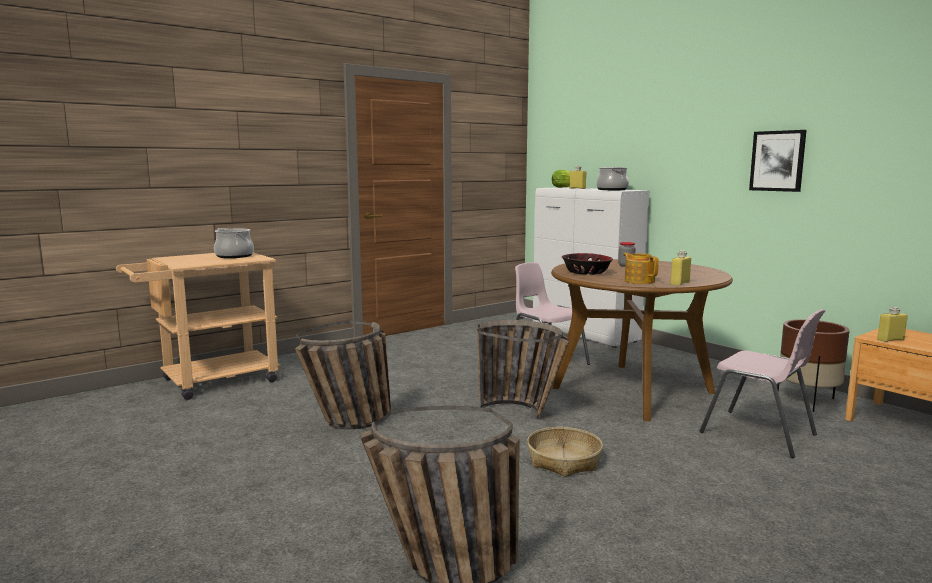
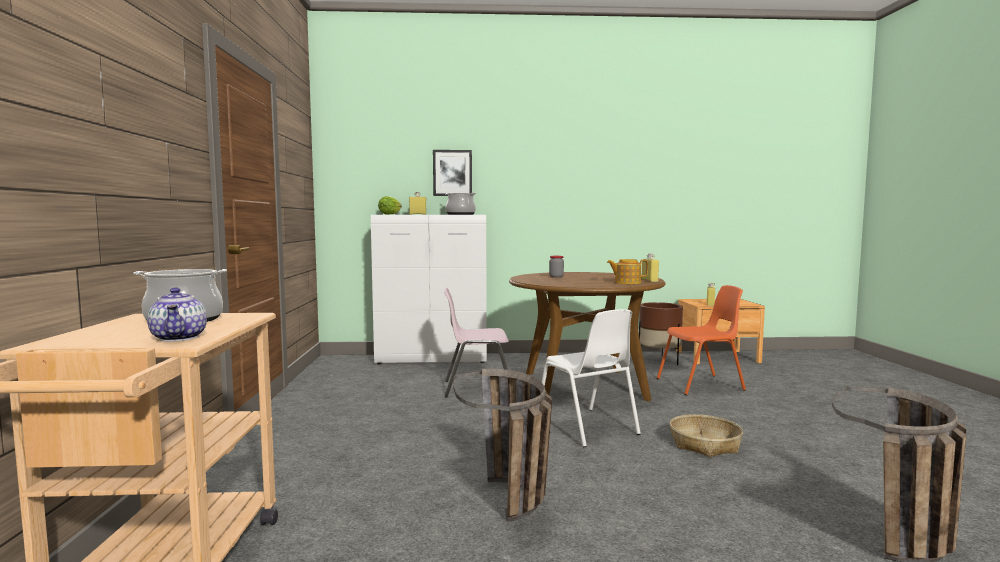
camera: 55 degrees left, 5 degrees down
basket [478,320,569,419] -> white chair [542,309,641,447]
bowl [562,253,613,275] -> none
pink chair [700,309,825,458] -> orange chair [657,285,746,395]
picture [749,130,807,192] -> picture moved to [433,150,472,196]
none -> teapot [147,288,207,342]

